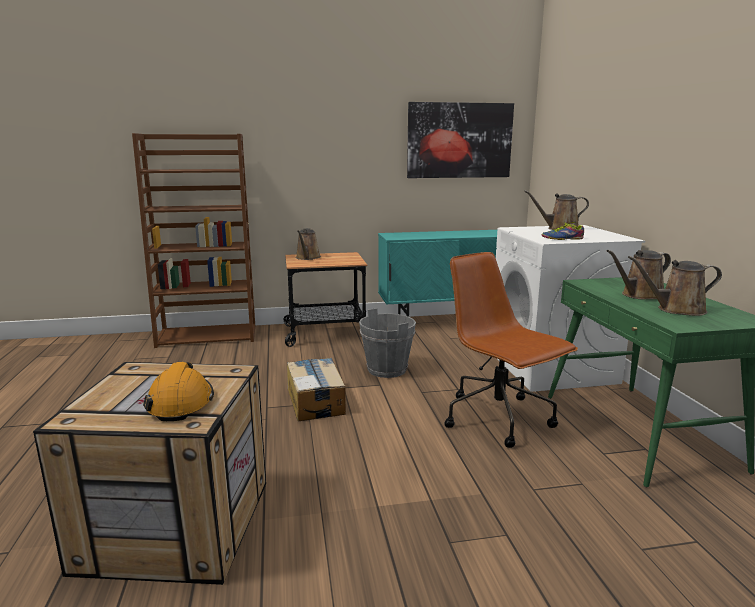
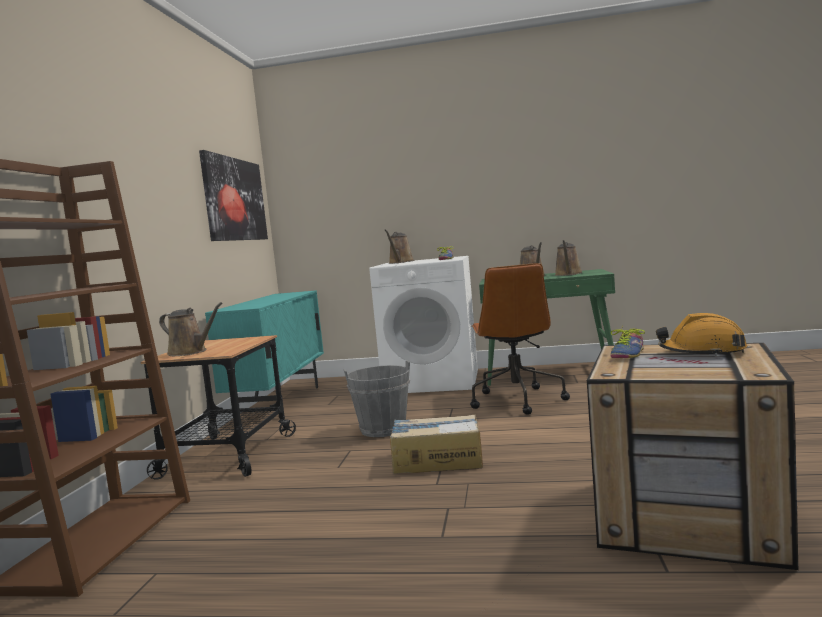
camera: 70 degrees left, 10 degrees down
brown office chair [444,252,578,448] -> brown office chair turned 75 degrees counterclockwise [470,263,570,414]
none -> shoe [610,326,645,358]

